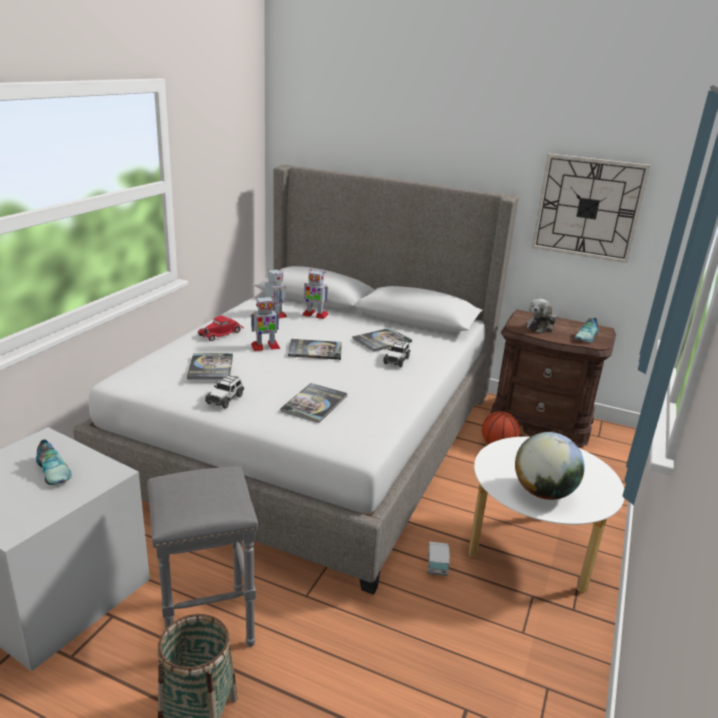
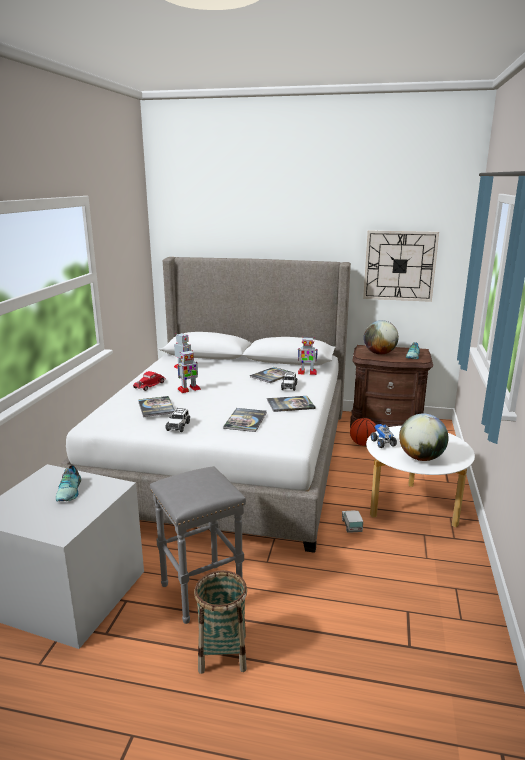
camera: 10 degrees left, 5 degrees down
shoe [36,440,72,485] -> shoe turned 45 degrees clockwise [56,465,81,501]
book [288,339,342,360] -> book moved to [267,396,316,412]
toy robot [302,269,329,319] -> toy robot moved to [298,337,318,375]
plush toy [527,299,557,333] -> globe [364,320,399,355]
none -> toy truck [371,424,397,448]

